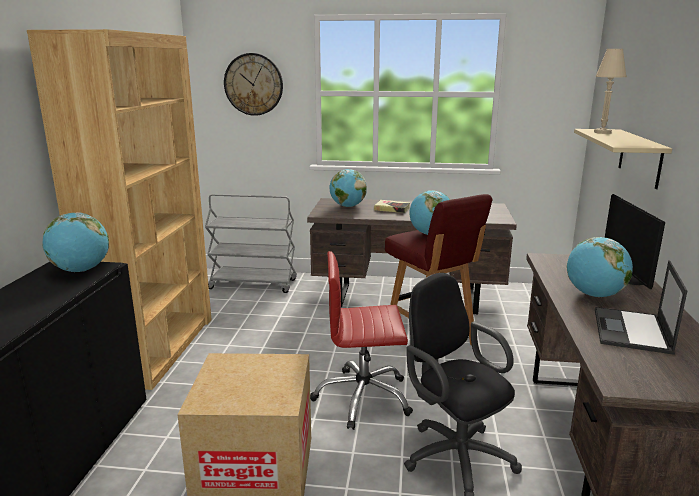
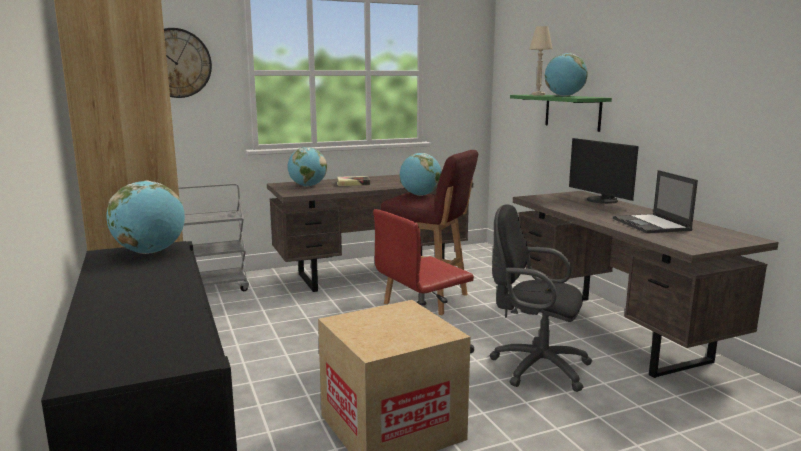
camera: 30 degrees left, 5 degrees down
globe [567,237,633,297] -> globe moved to [545,53,588,96]
beige shelf [574,129,672,189] -> green shelf [510,95,612,132]

